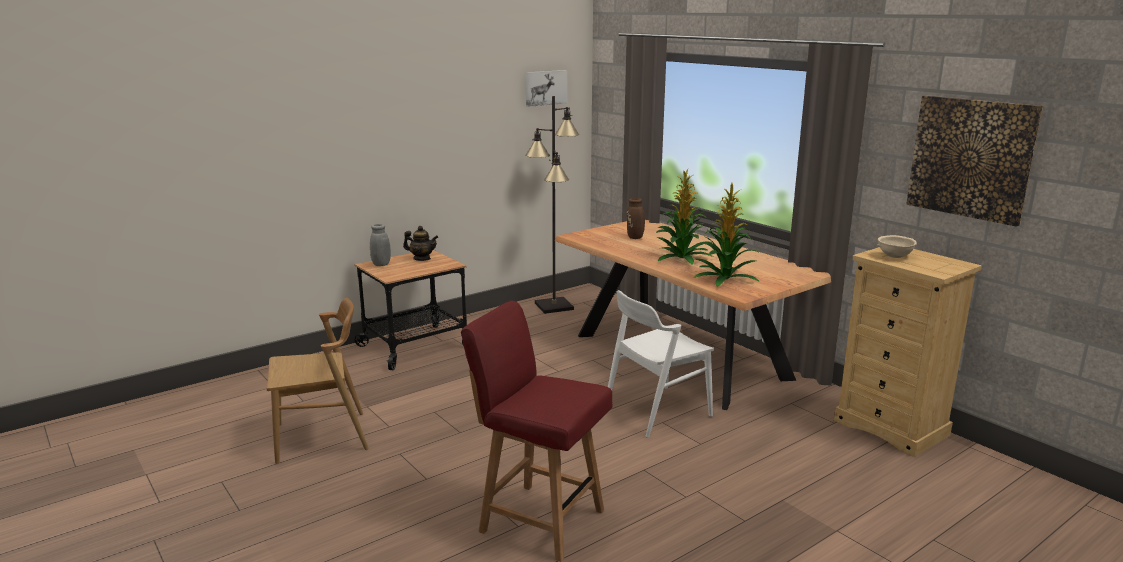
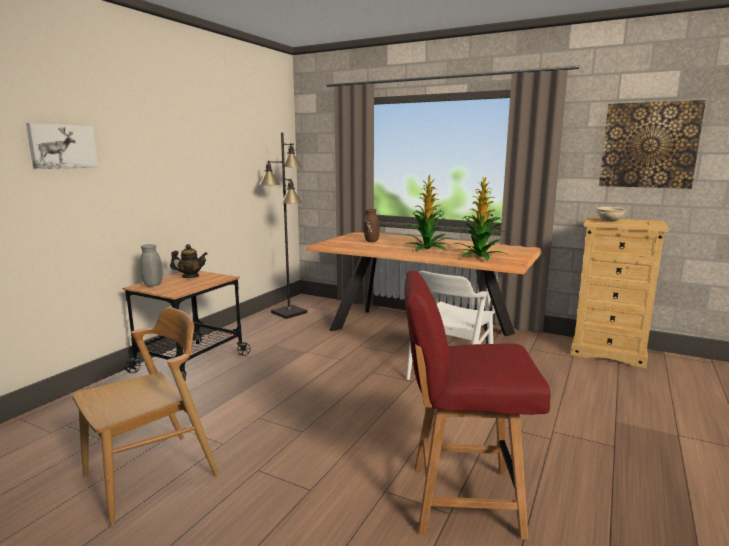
camera: 25 degrees left, 5 degrees down
picture [526,70,567,107] -> picture moved to [26,123,98,169]

